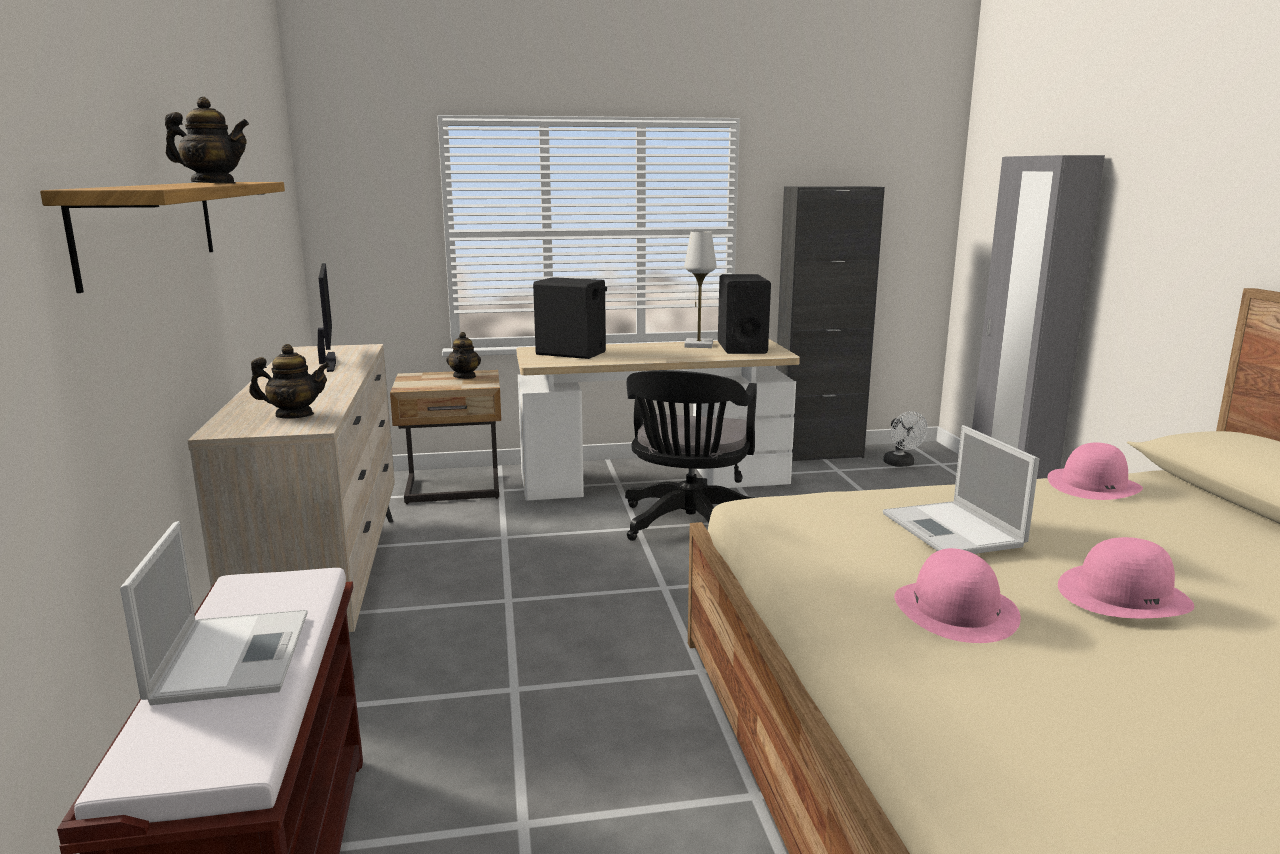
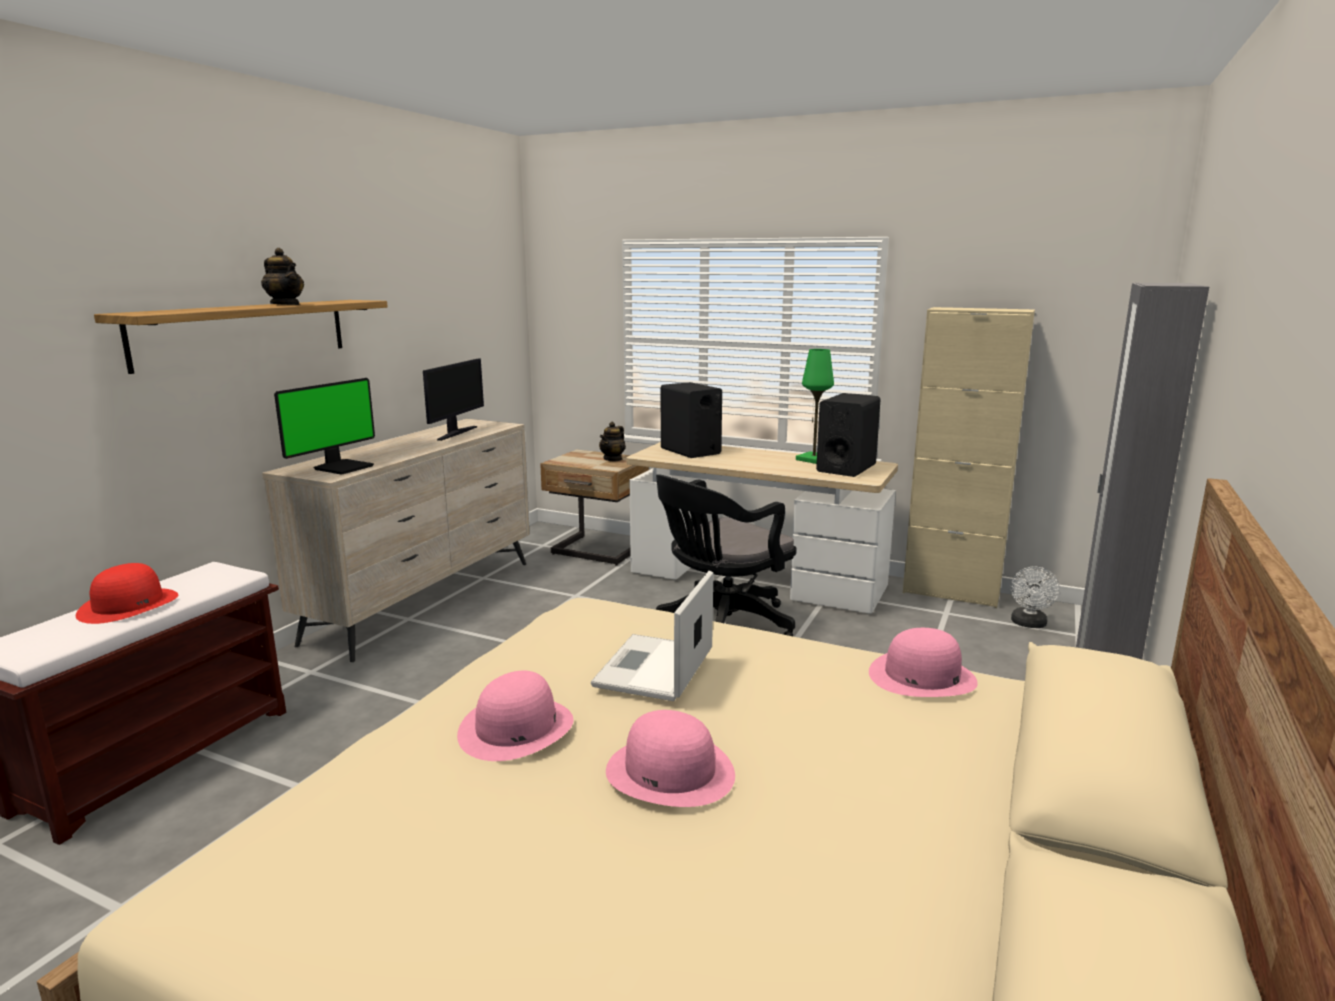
camera: 35 degrees right, 0 degrees up
laptop [120,521,308,705] -> red hat [76,563,178,624]
teapot [249,344,330,419] -> monitor [274,378,375,475]
white table lamp [684,231,717,348] -> green table lamp [796,349,834,464]
black cabinet [776,186,885,461] -> beige cabinet [903,307,1035,608]

